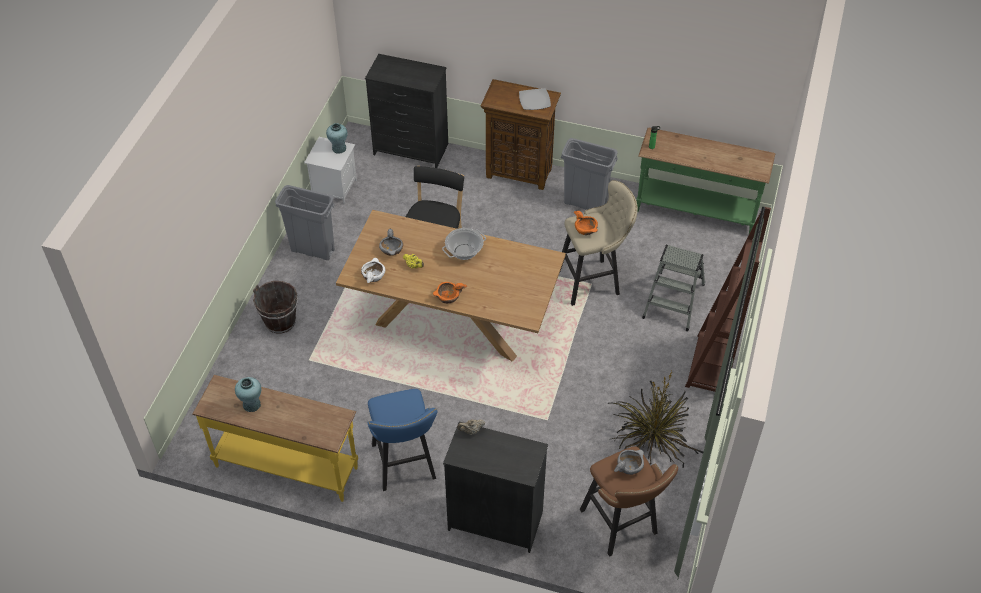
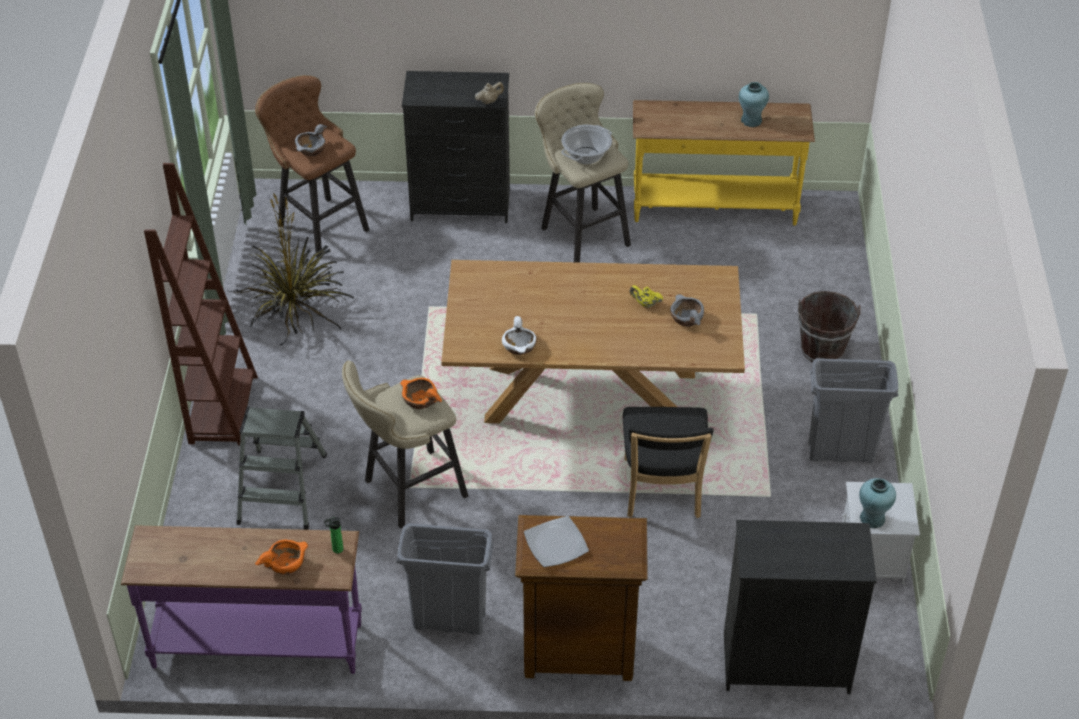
camera: 165 degrees right, 5 degrees down
white bowl [361,258,385,283] -> white bowl moved to [502,316,537,355]
blue stool [367,389,437,491] -> beige stool [535,83,631,263]
orange bowl [433,282,467,303] -> orange bowl moved to [255,540,308,575]
cooking pot [442,228,486,260] -> cooking pot moved to [561,125,612,164]
green console table [636,128,775,234] -> purple console table [121,525,362,674]

